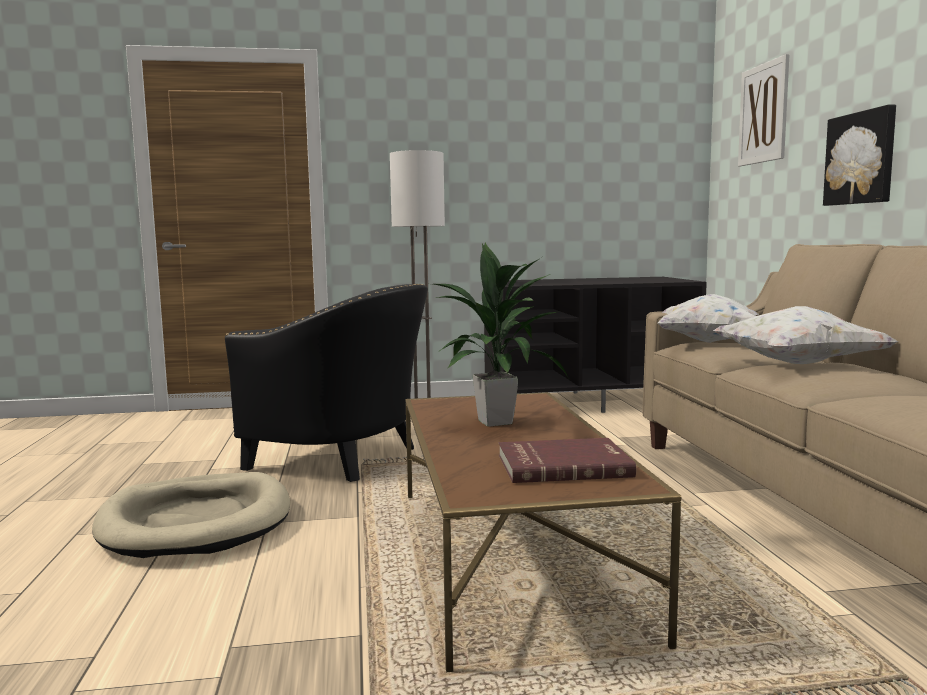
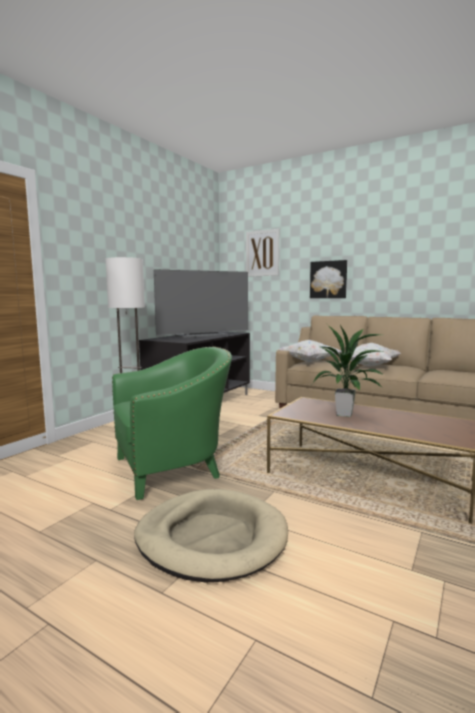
camera: 50 degrees left, 0 degrees up
black armchair [225,284,428,482] -> green armchair [112,347,232,500]
red book [499,438,636,483] -> none
none -> television [154,269,248,338]

